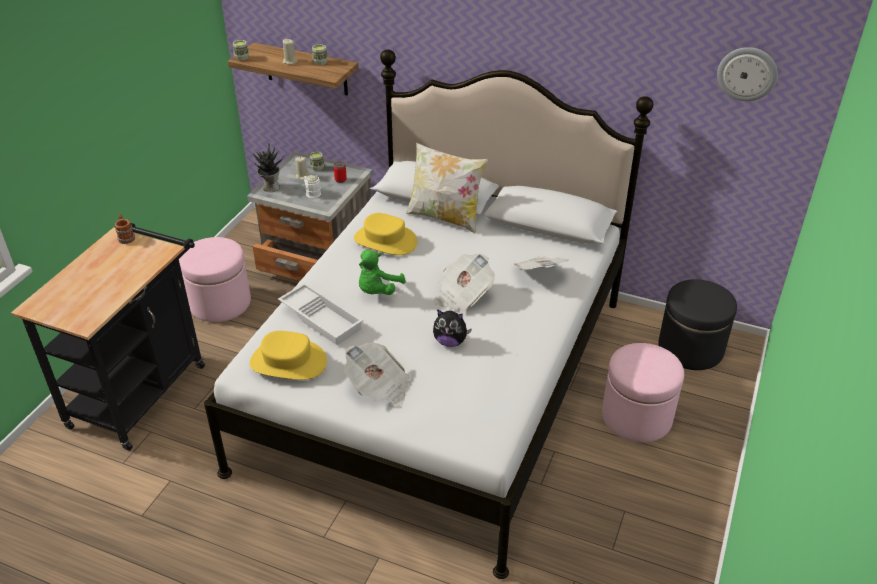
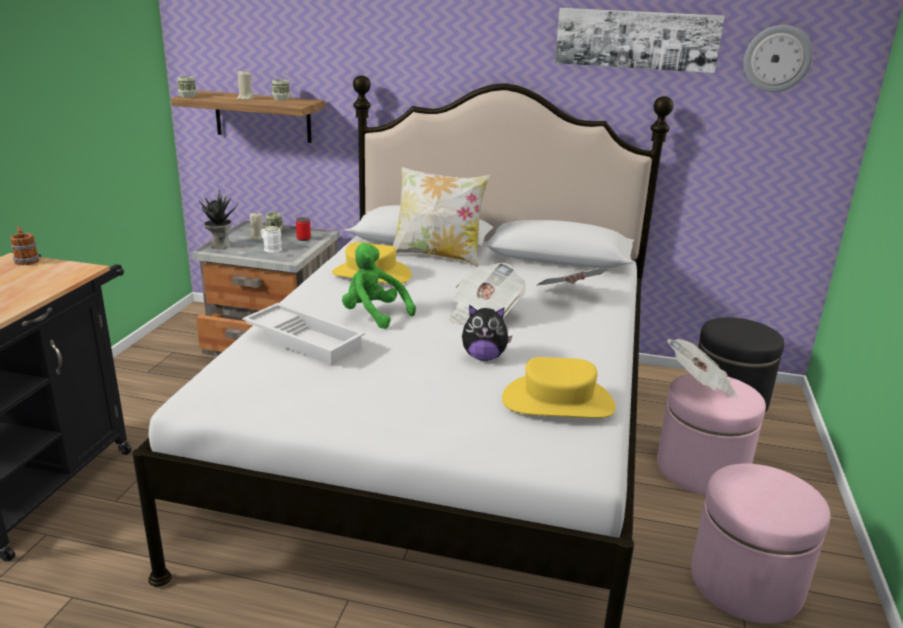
camera: 10 degrees left, 15 degrees down
pink ottoman [179,237,251,322] -> pink ottoman moved to [691,463,830,624]
yellow hat [250,331,327,380] -> yellow hat moved to [502,357,616,418]
newspaper [344,342,410,406] -> newspaper moved to [667,339,738,397]
green plush toy [359,250,406,295] -> green plush toy turned 105 degrees clockwise [342,243,416,329]
none -> picture [555,8,725,73]

